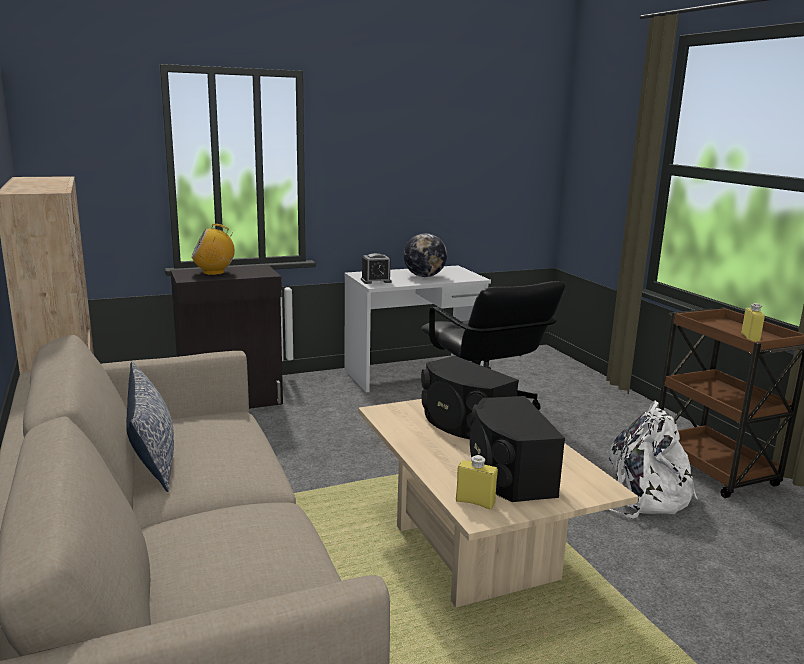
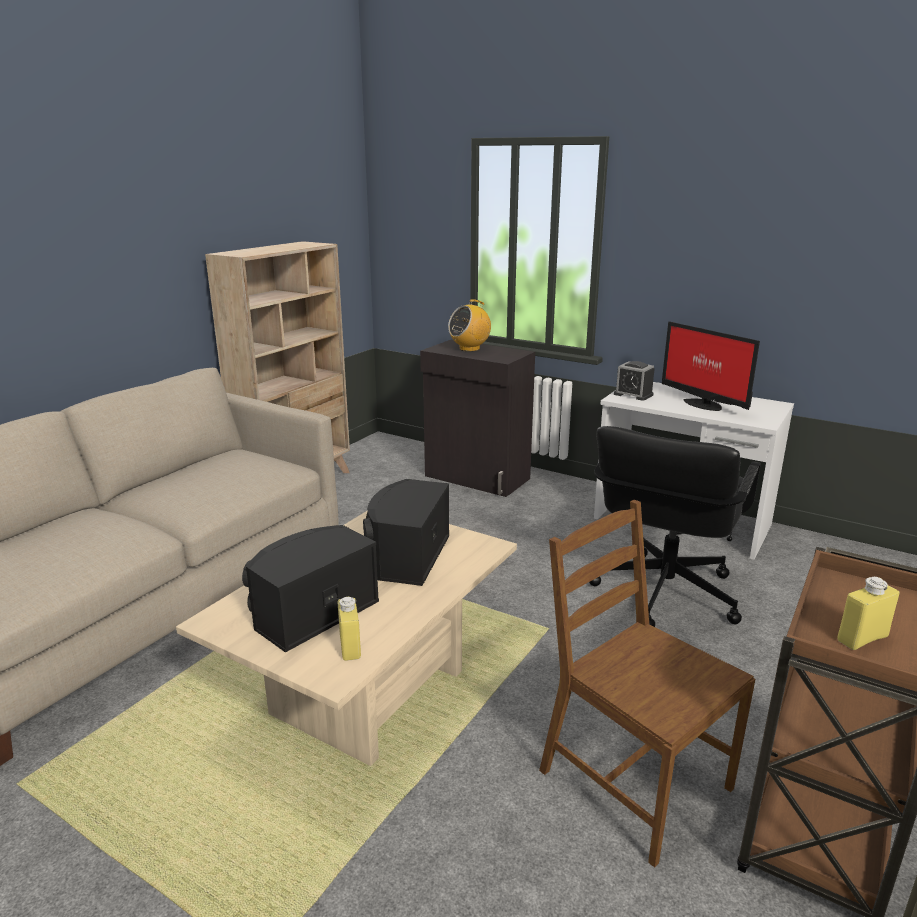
camera: 55 degrees right, 5 degrees up
pillow [126,362,174,492] -> none
radio [191,224,235,275] -> radio turned 75 degrees counterclockwise [448,299,491,352]
globe [404,233,447,277] -> monitor [662,321,760,411]
yellow bottle [456,455,498,510] -> yellow bottle moved to [338,597,361,661]
white backpack [608,401,698,518] -> brown chair [539,499,755,868]

